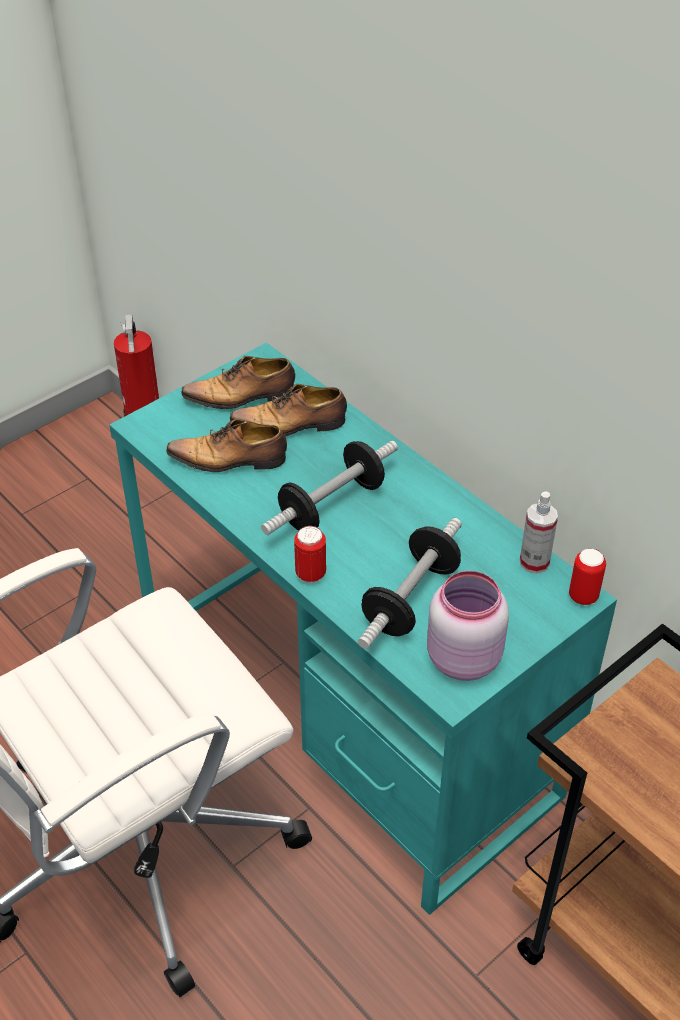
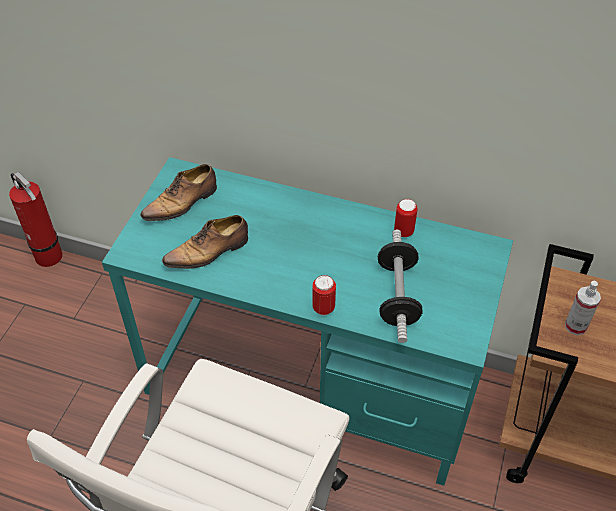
camera: 30 degrees left, 5 degrees up
shoe [229,384,347,436] -> none
dumbbell [261,441,398,535] -> none
pink jar [427,571,509,681] -> none
spray bottle [520,492,558,574] -> spray bottle moved to [565,281,601,335]
can [569,549,606,605] -> can moved to [394,199,417,237]

